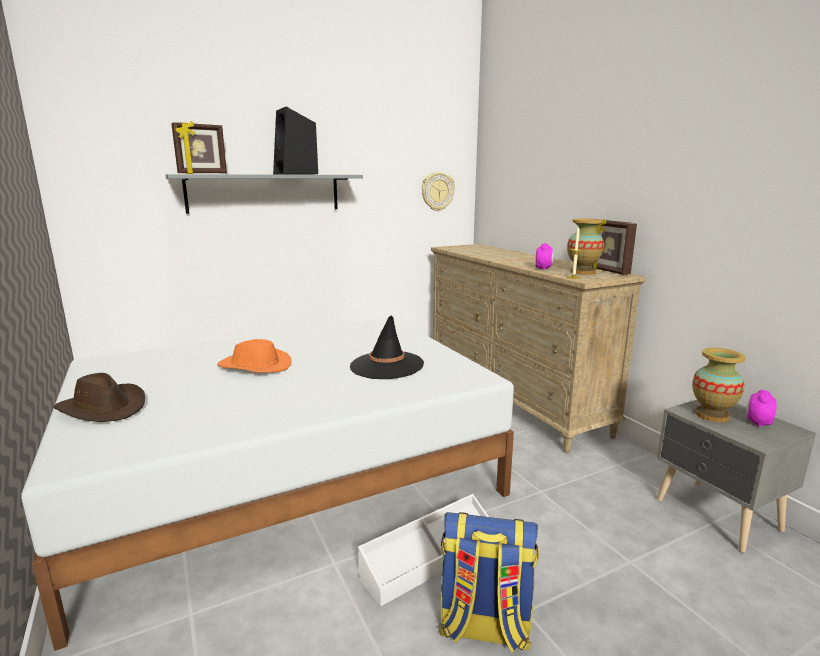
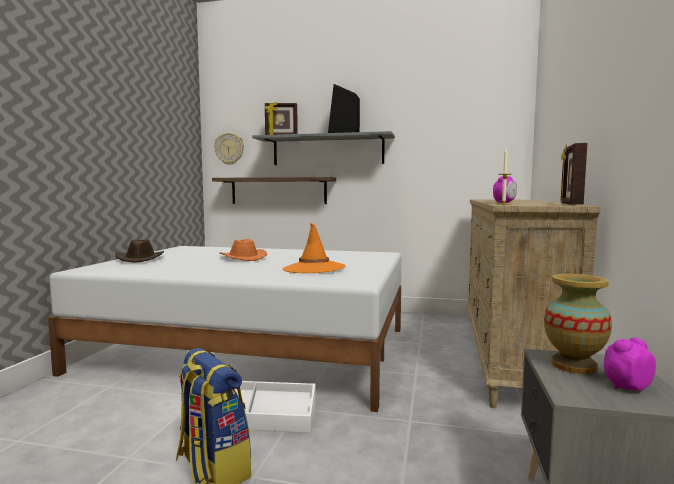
camera: 40 degrees right, 10 degrees down
black hat [350,315,424,379] -> orange hat [283,223,345,273]
wall clock [422,172,455,211] -> wall clock moved to [214,132,244,165]
vase [567,219,604,275] -> none
none -> shelf [212,177,336,204]

